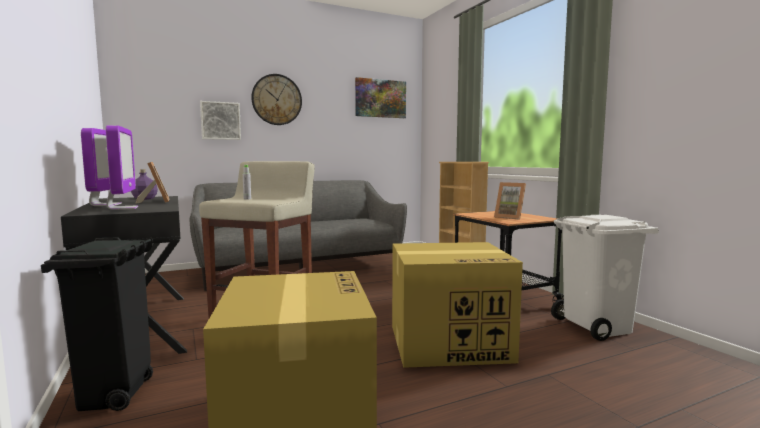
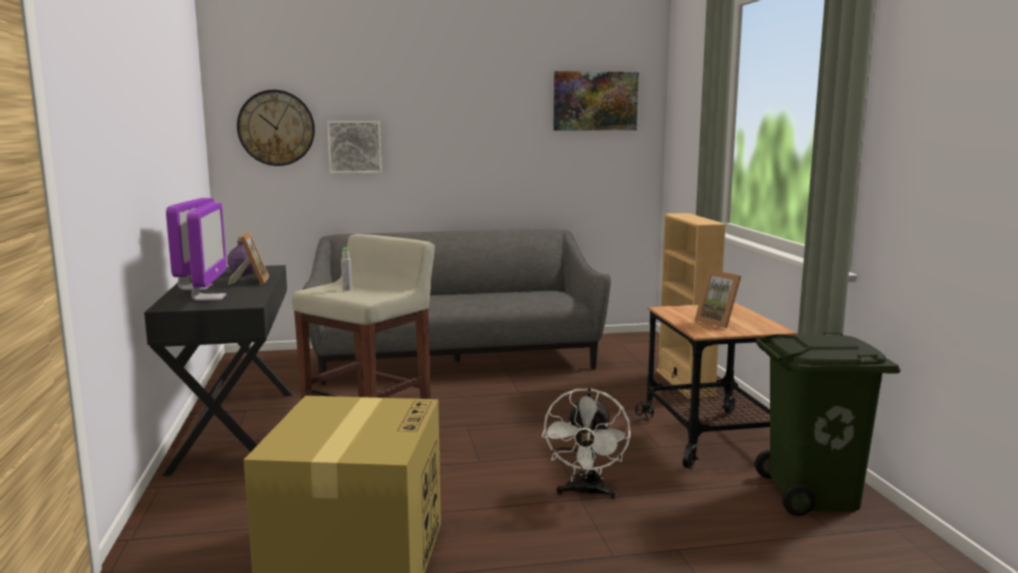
camera: 15 degrees right, 5 degrees up
black trash can [41,238,153,411] -> none
wall clock [251,74,302,125] -> wall clock moved to [237,90,315,166]
cardboard box [392,242,523,368] -> white fan [542,388,631,499]
white trash can [551,215,659,341] -> green trash can [755,332,901,516]

